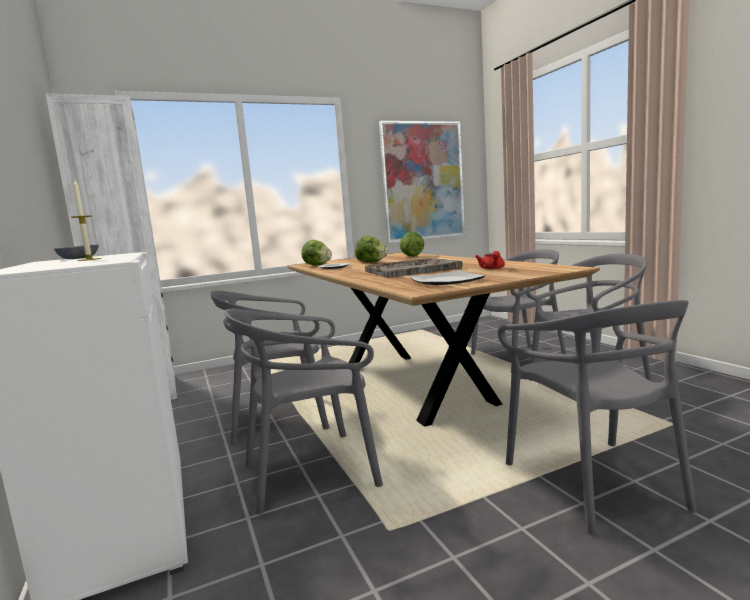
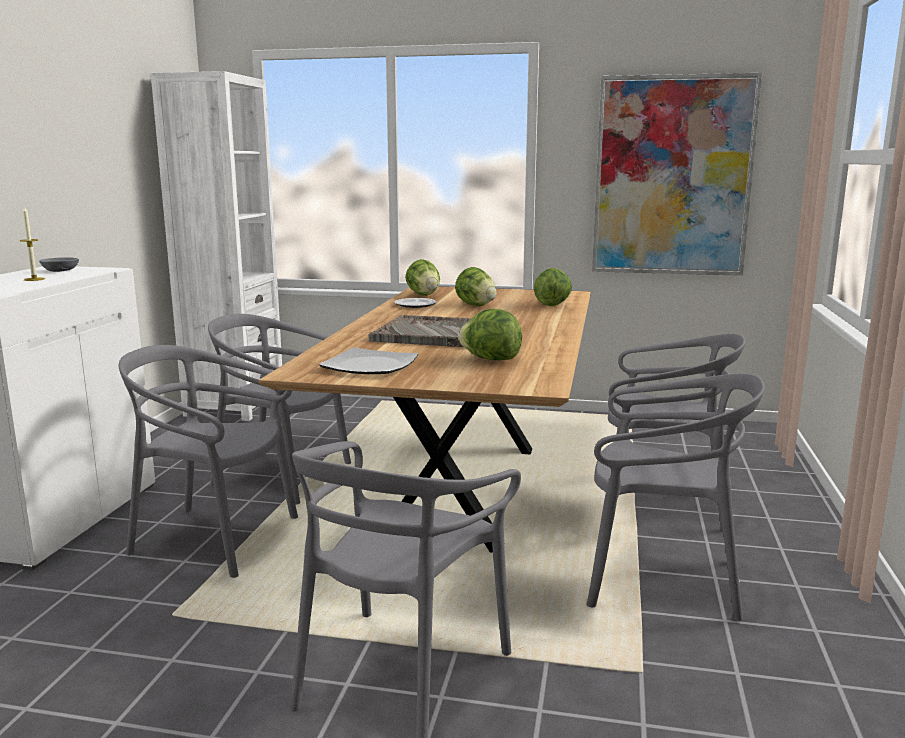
camera: 35 degrees right, 5 degrees up
red teapot [475,251,505,269] -> lettuce [458,309,522,360]

